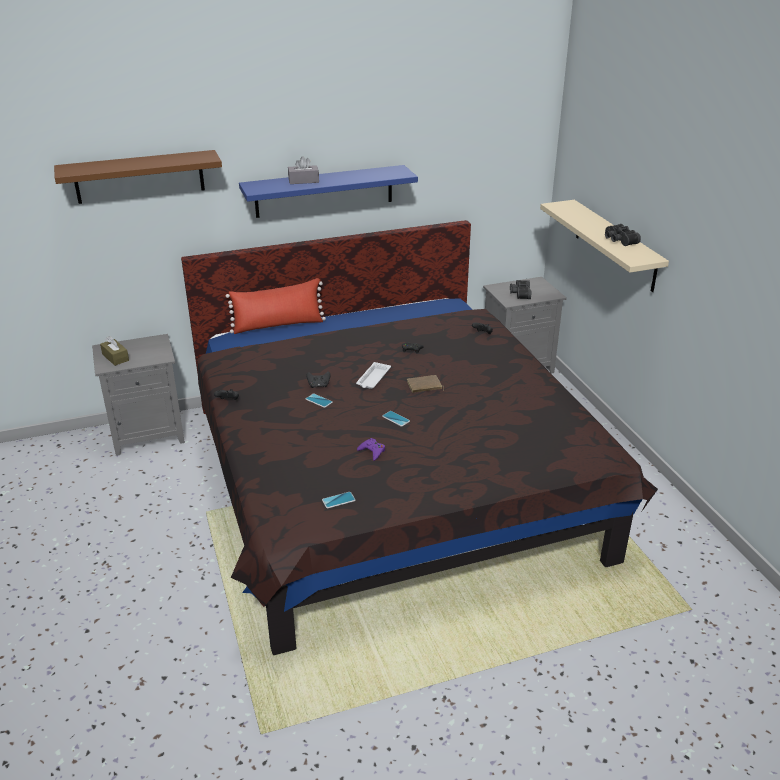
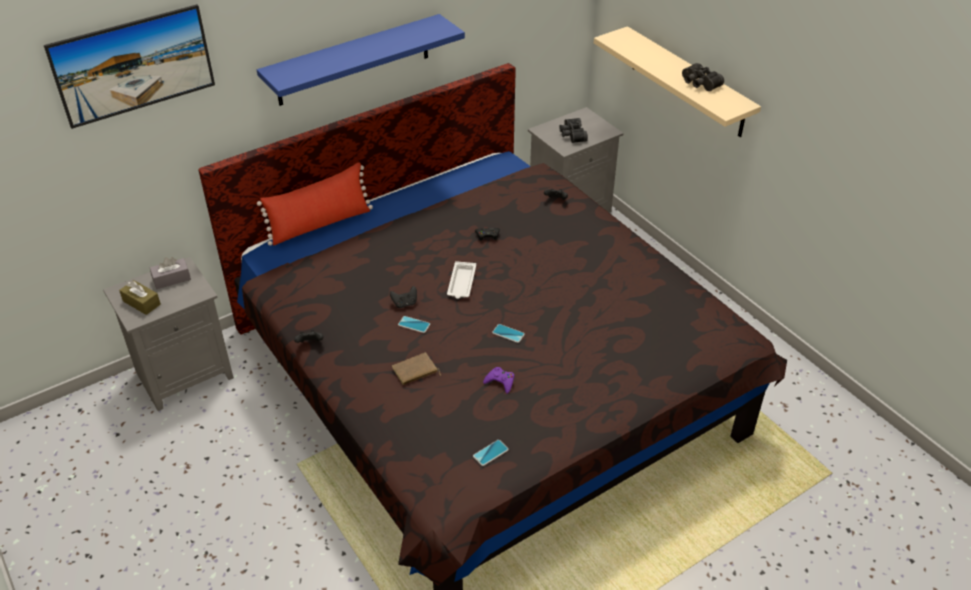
camera: 15 degrees left, 10 degrees up
brown shelf [54,150,222,204] -> picture [44,4,215,129]
grey tissue box [288,156,319,184] -> grey tissue box moved to [150,257,191,289]
brown book [407,375,444,393] -> brown book moved to [392,353,441,385]

